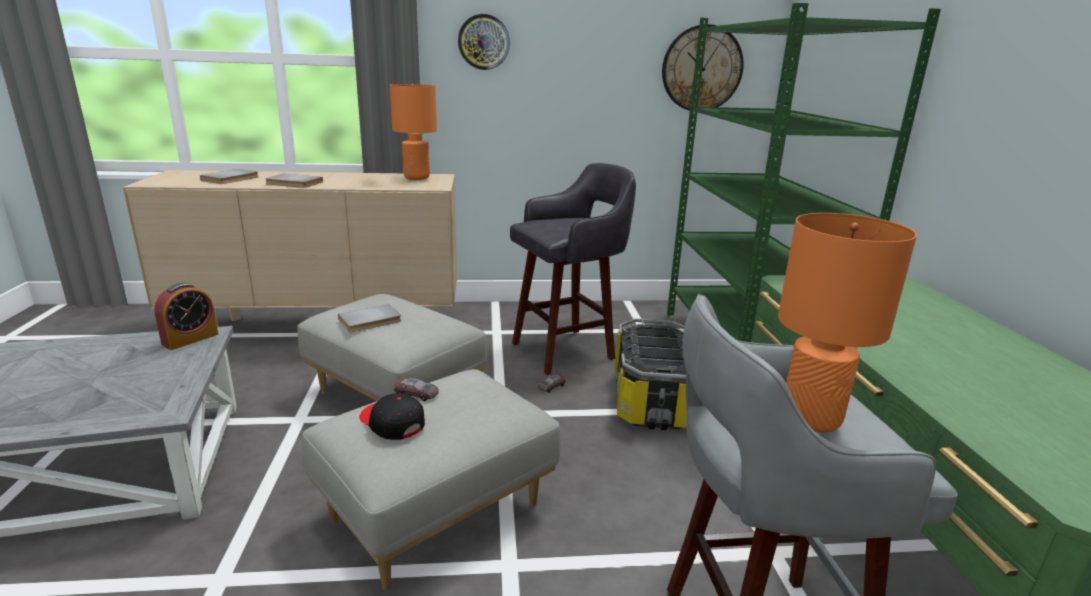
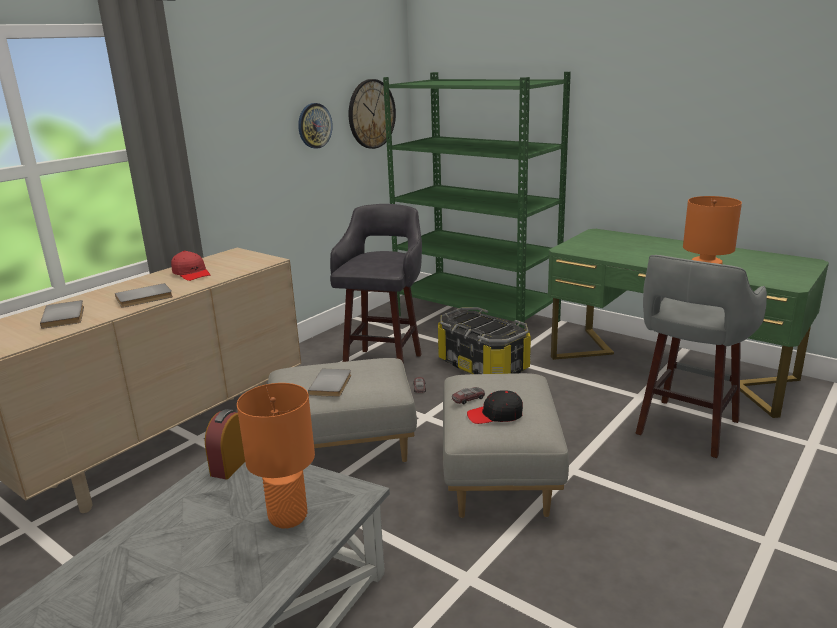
camera: 45 degrees left, 0 degrees up
alarm clock [154,283,218,350] -> alarm clock turned 150 degrees counterclockwise [205,409,245,479]
orange table lamp [390,84,437,180] -> orange table lamp moved to [237,383,315,529]
wall clock [458,14,510,70] -> wall clock moved to [298,103,333,149]
none -> red cap [171,251,210,281]

